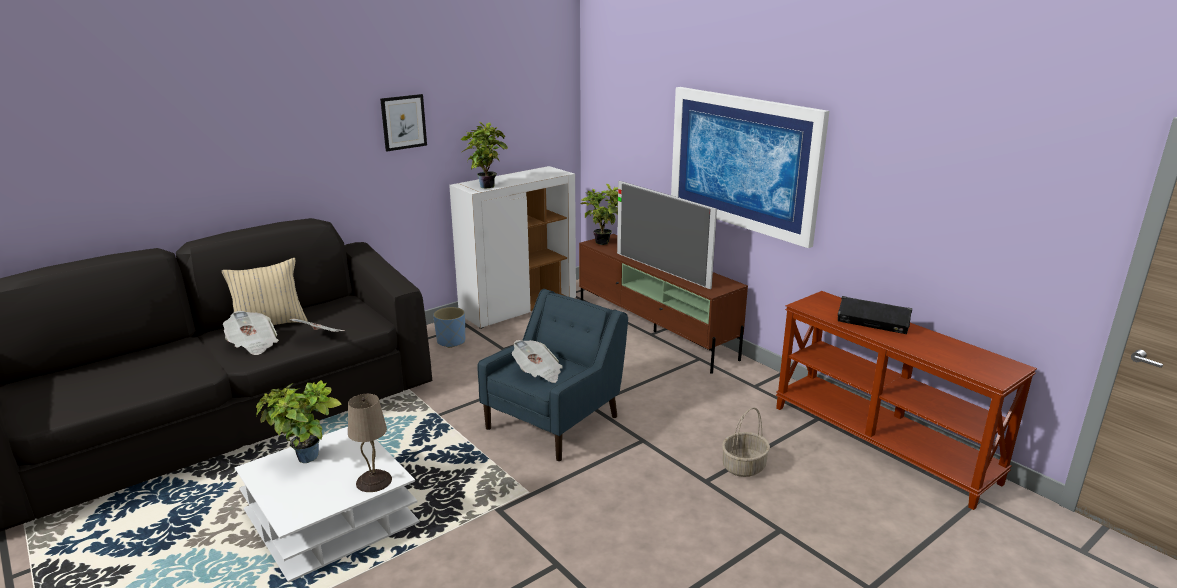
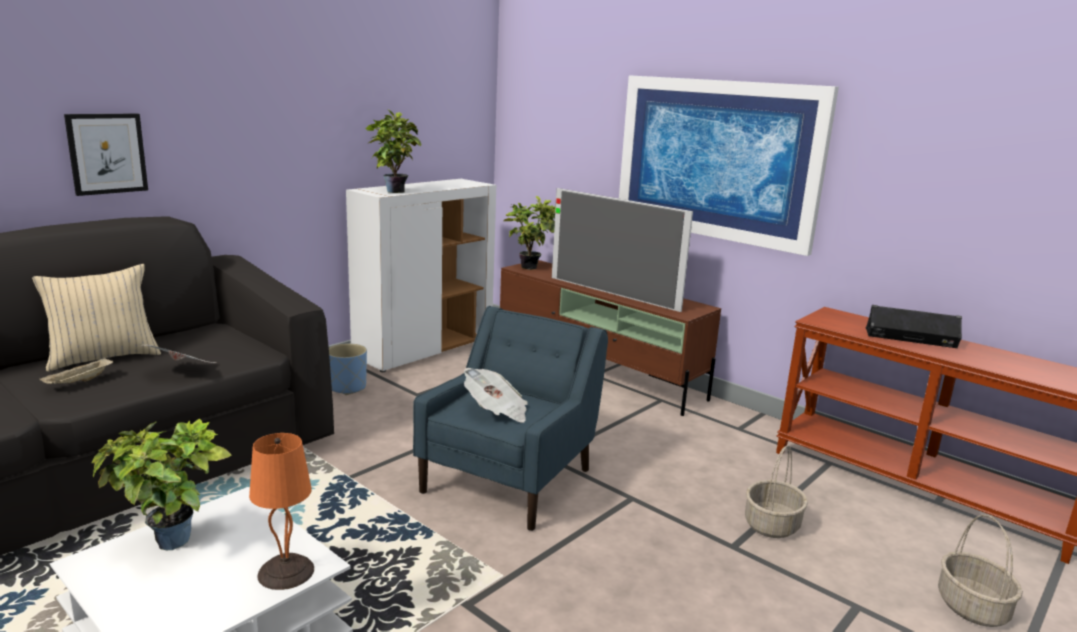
camera: 10 degrees left, 5 degrees down
newspaper [223,311,279,355] -> beige tray [39,357,113,384]
beige table lamp [348,394,392,492] -> orange table lamp [249,433,314,590]
picture [380,94,427,151] -> picture moved to [64,113,148,196]
none -> basket [938,515,1023,627]

